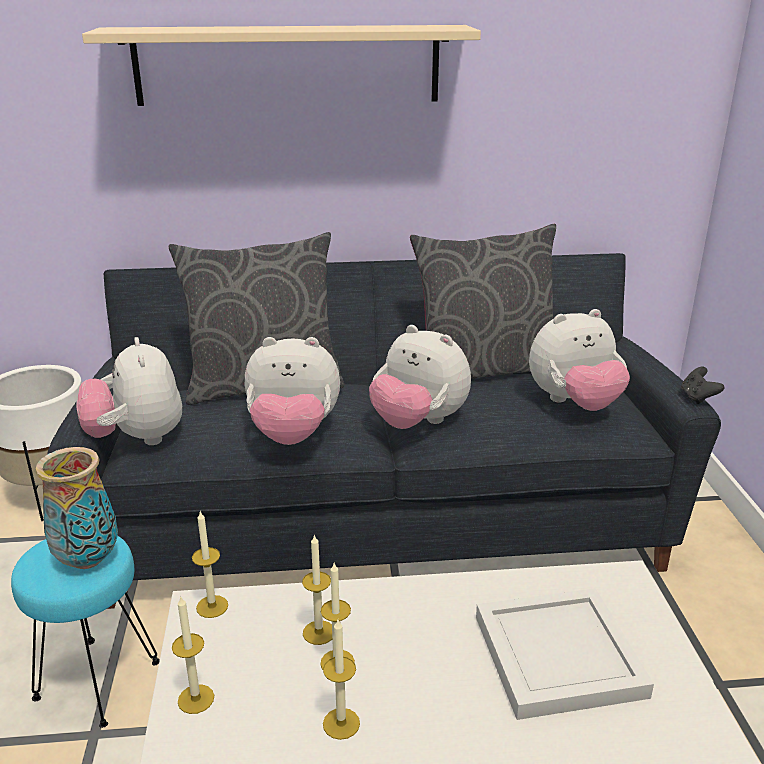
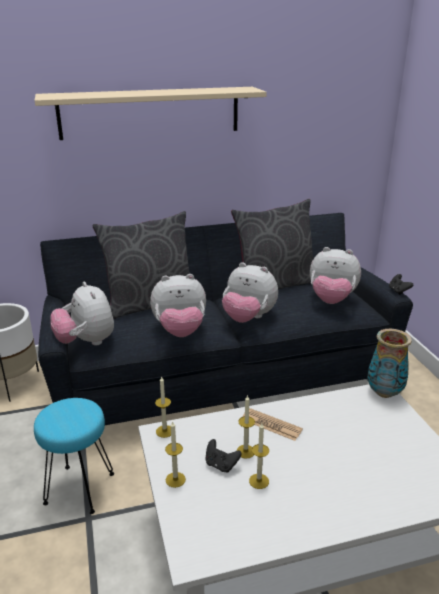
camera: 10 degrees left, 0 degrees up
vase [35,447,118,569] -> vase moved to [368,329,412,398]
candle [302,534,332,645] -> none
white tray [476,588,654,720] -> none
plush toy [529,309,630,411] -> plush toy turned 45 degrees clockwise [310,247,361,304]
none -> black game controller [206,439,242,473]
none -> newspaper [243,408,303,441]

